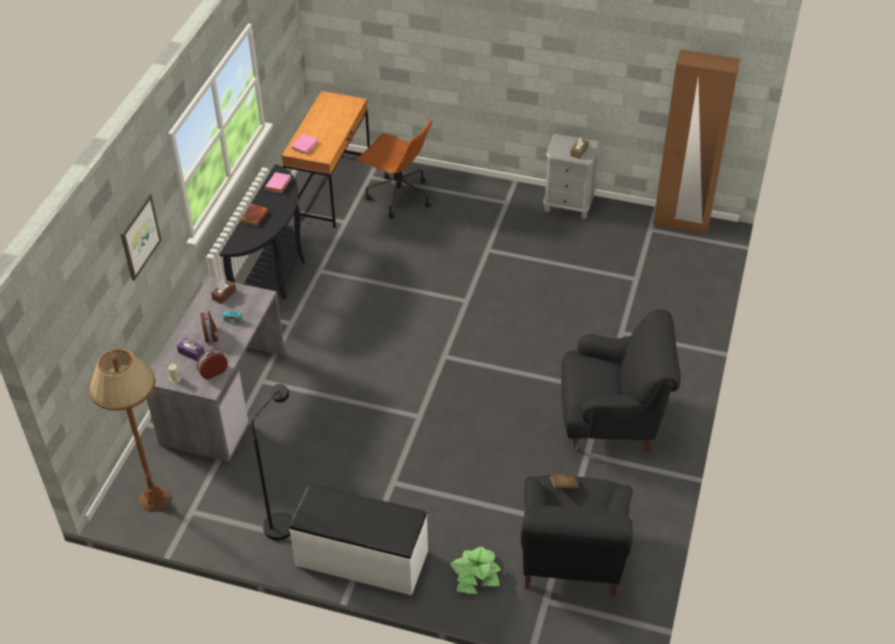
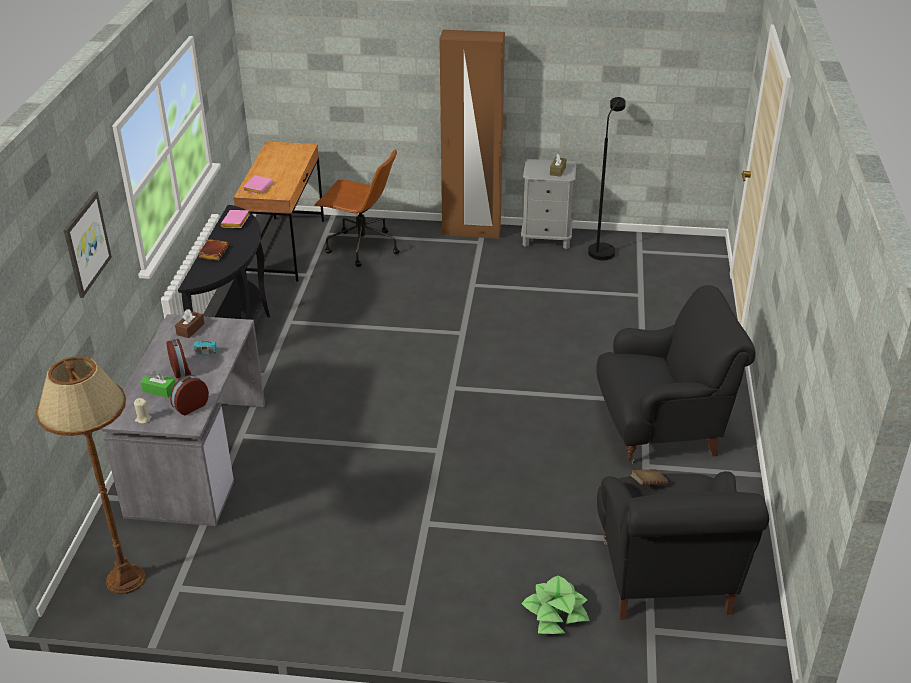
camera: 10 degrees left, 10 degrees down
purple tissue box [177,338,205,361] -> green tissue box [141,371,176,398]
black floor lamp [252,384,293,541] -> black floor lamp moved to [588,97,625,260]
white bench [289,483,428,596] -> none
brown wardrobe [653,49,740,235] -> brown wardrobe moved to [439,30,505,239]

